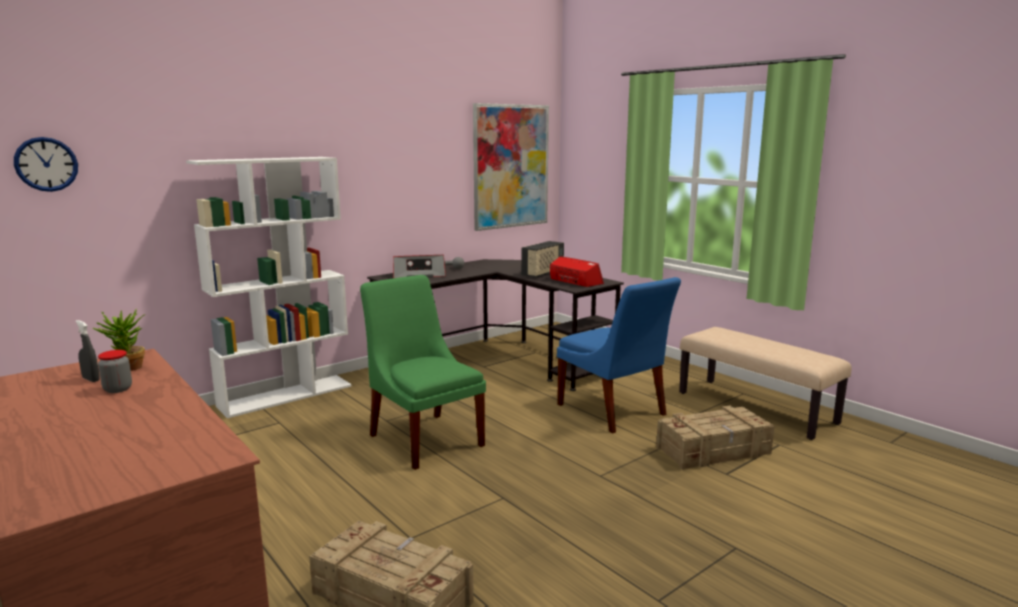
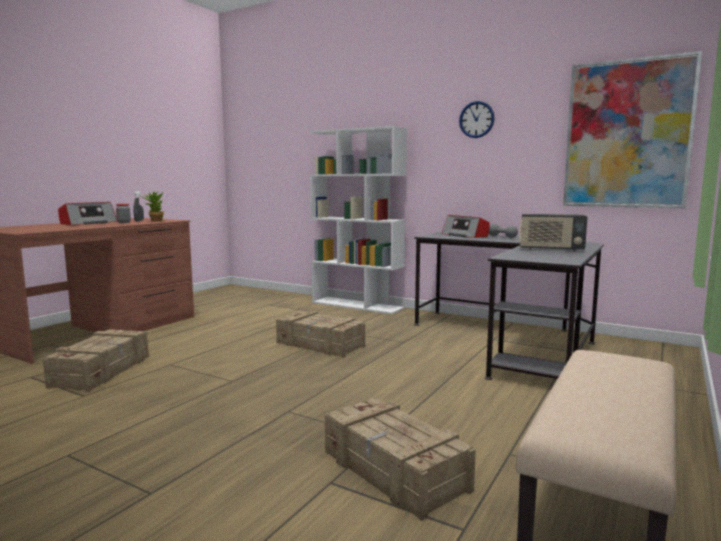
camera: 70 degrees right, 5 degrees down
wall clock [14,137,78,192] -> wall clock moved to [459,101,495,138]
green chair [360,275,486,470] -> crate [276,311,365,357]
radio [550,256,604,287] -> radio moved to [58,202,117,225]
blue chair [557,277,681,433] -> none

